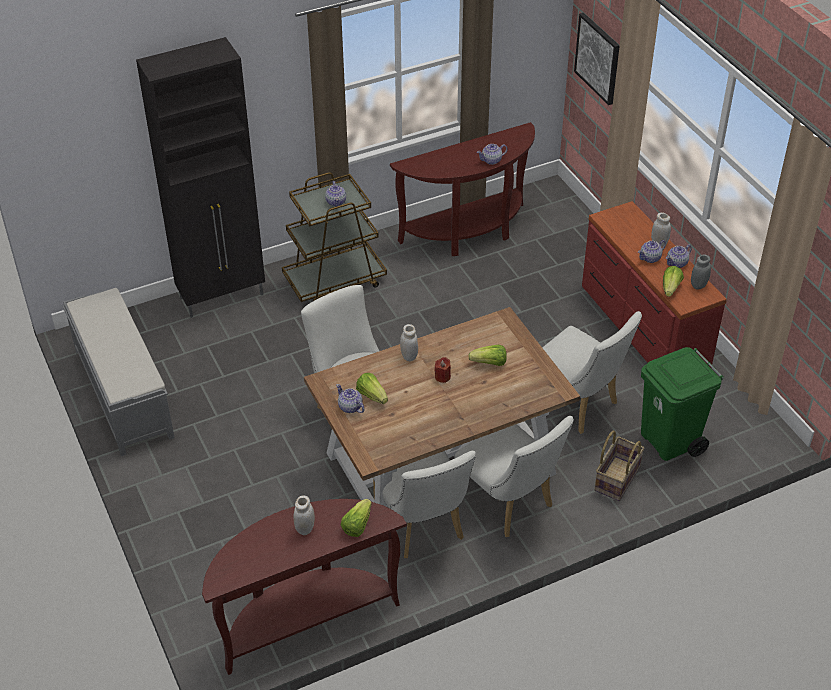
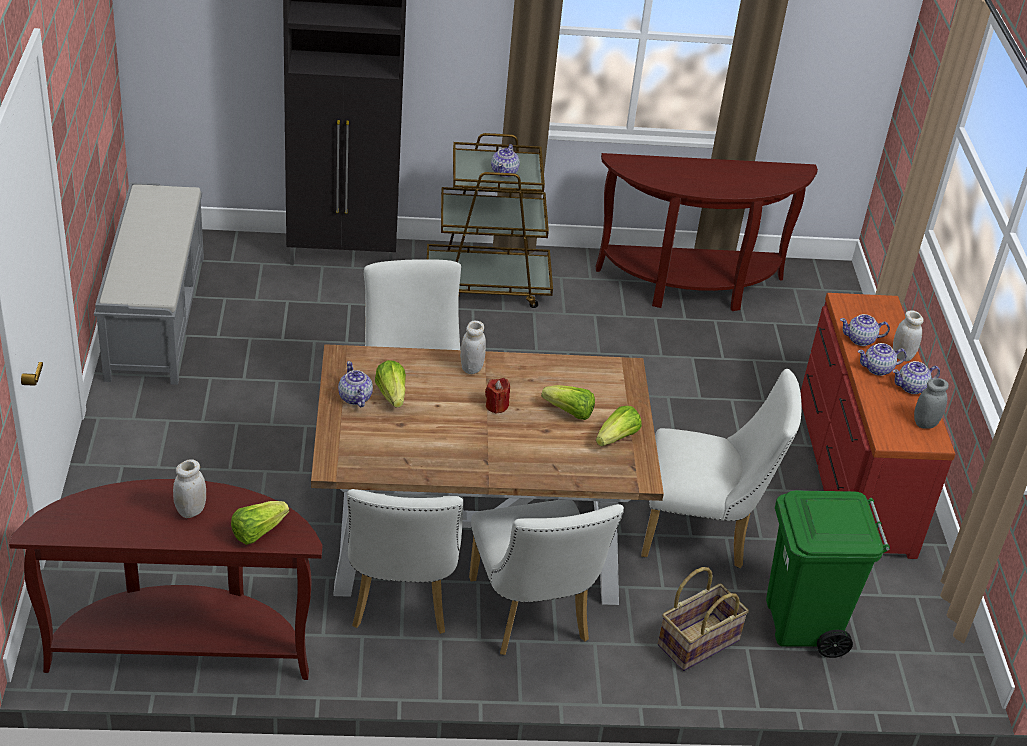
camera: 20 degrees right, 5 degrees down
teapot [477,144,508,165] -> teapot moved to [840,314,890,346]
white chair [542,311,642,434] -> white chair turned 60 degrees counterclockwise [641,369,802,568]
picture [574,13,620,105] -> none
lettuce [663,266,684,297] -> lettuce moved to [596,406,642,446]

